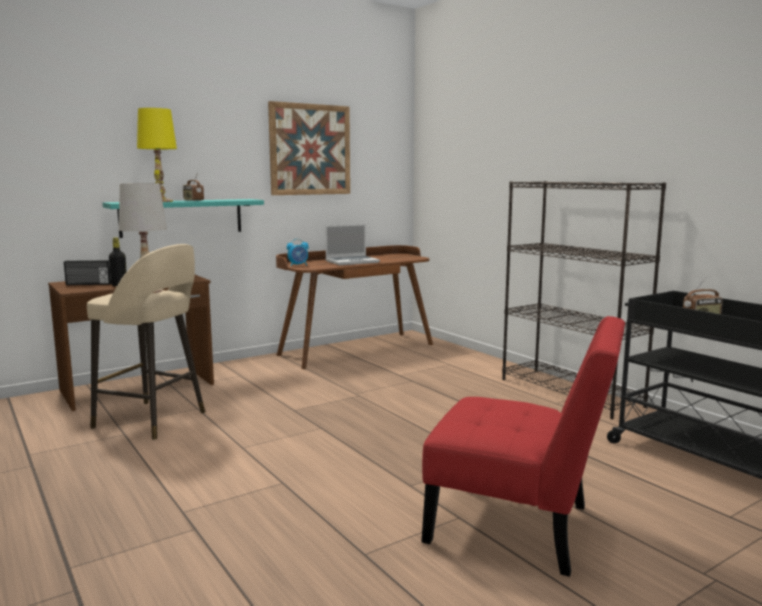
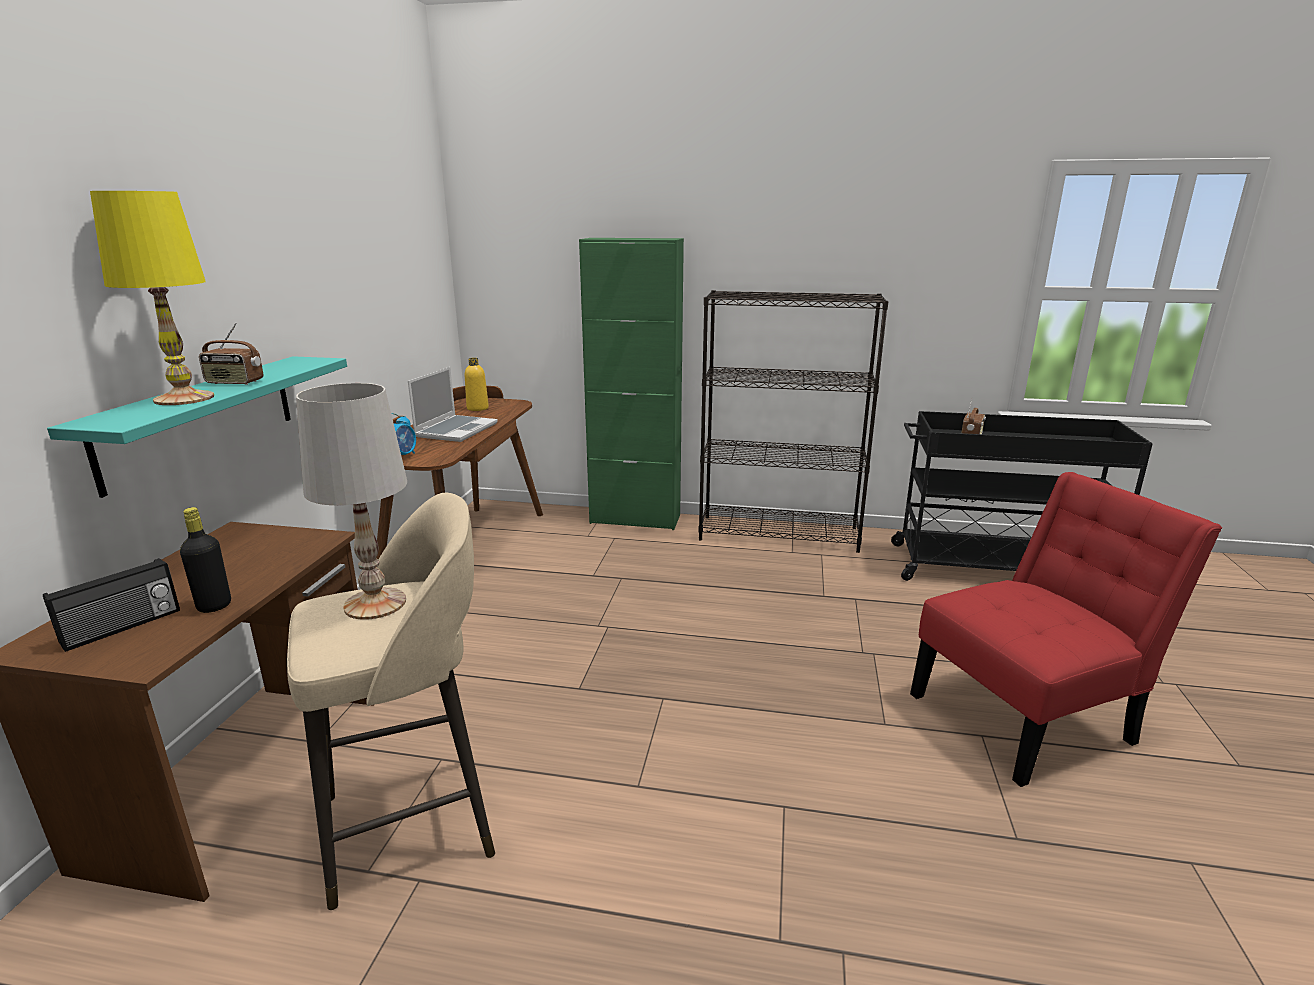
camera: 45 degrees left, 10 degrees up
picture [268,101,350,195] -> none
none -> yellow bottle [465,358,489,411]
none -> green cabinet [579,238,684,530]

